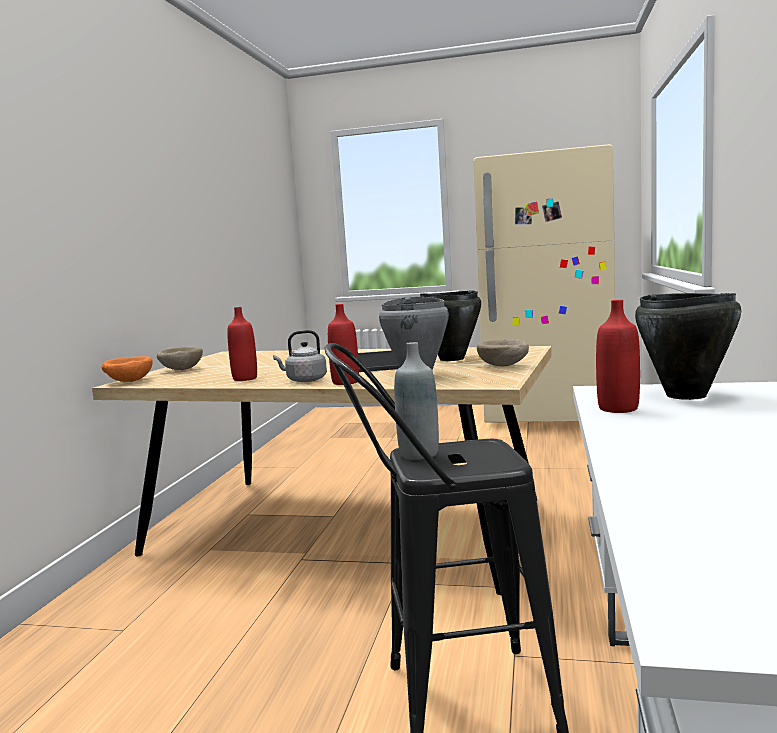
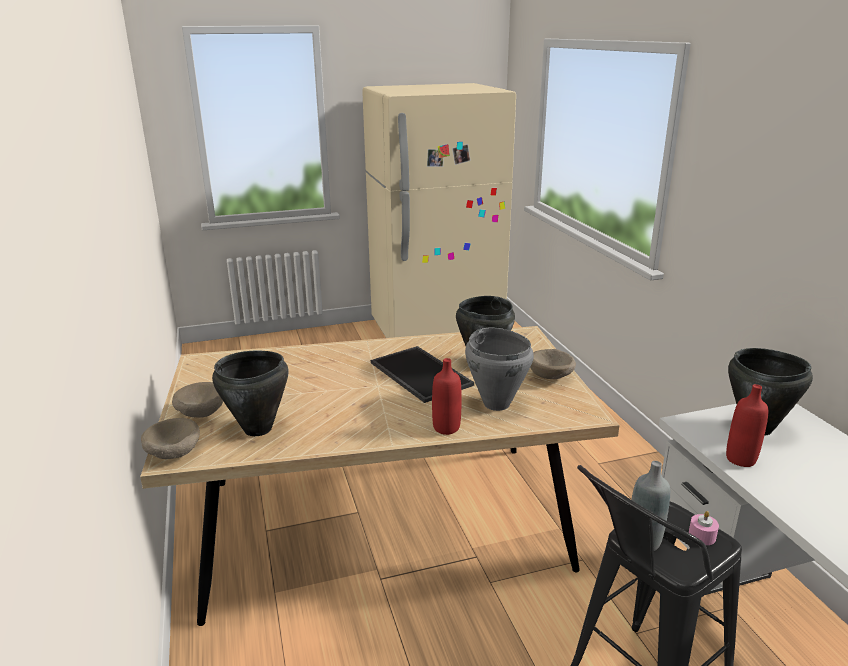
camera: 30 degrees left, 15 degrees up
orange bowl [101,356,153,382] -> beige bowl [141,418,200,459]
red bottle [227,307,257,381] -> none
grey kettle [273,330,327,382] -> none
none -> black cooking pot [212,351,289,436]
none -> pink candle [689,511,719,545]

